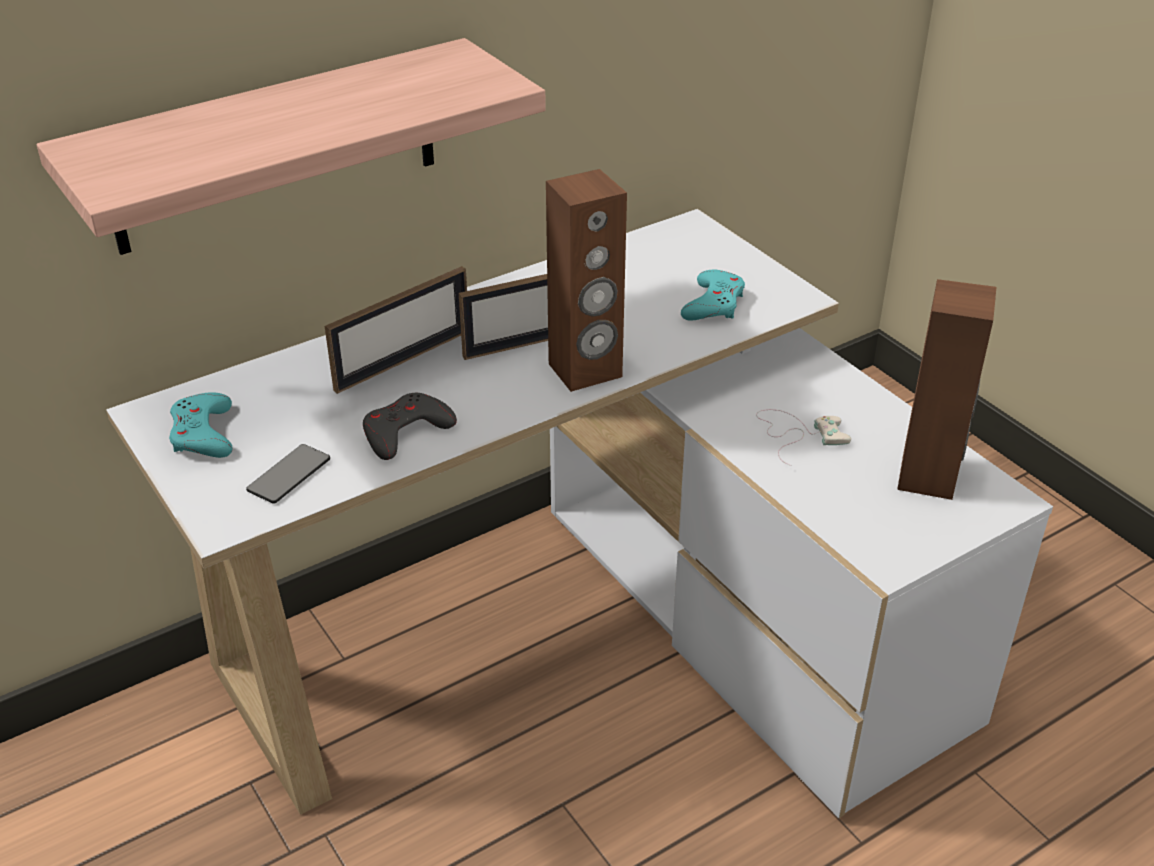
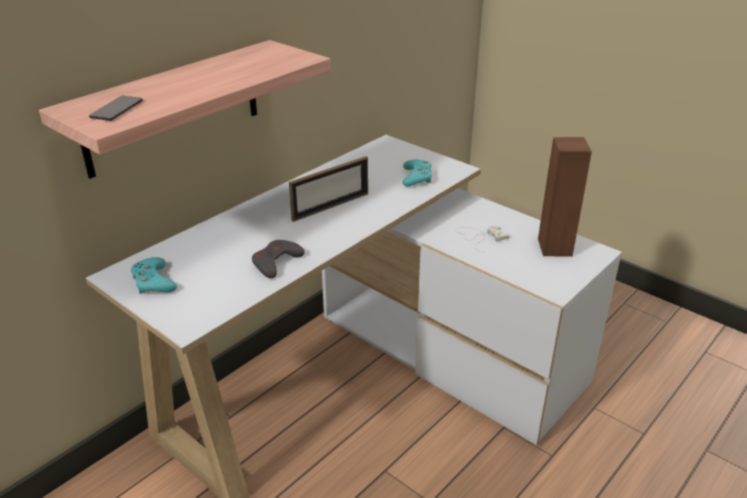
camera: 15 degrees left, 5 degrees down
phone [246,444,330,504] -> phone moved to [89,96,143,121]
picture frame [325,266,467,394] -> none
brown speaker [546,169,627,392] -> none

